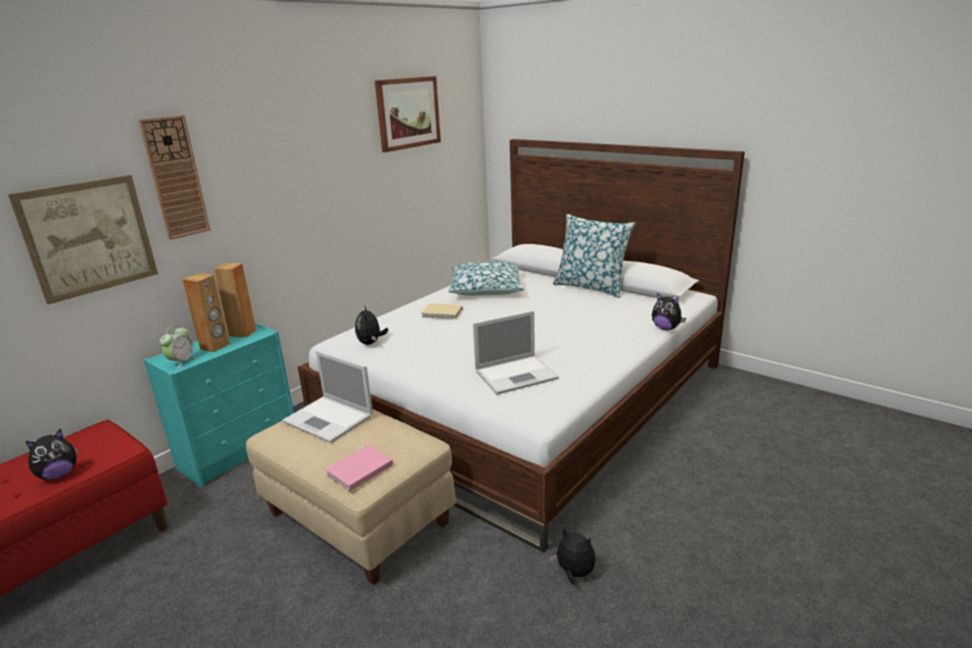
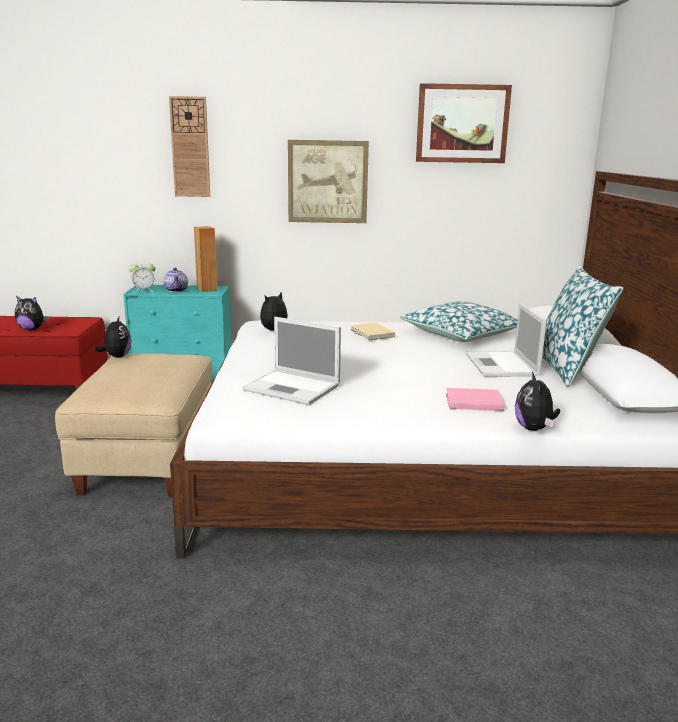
camera: 50 degrees right, 5 degrees down
picture [8,175,158,304] -> picture moved to [288,140,369,223]
brown speaker [183,273,230,352] -> teapot [163,267,188,292]
laptop [282,351,373,443] -> laptop moved to [466,303,547,377]
pink book [325,445,393,491] -> pink book moved to [446,388,504,411]
plush toy [550,528,596,585] -> plush toy moved to [95,317,131,358]

